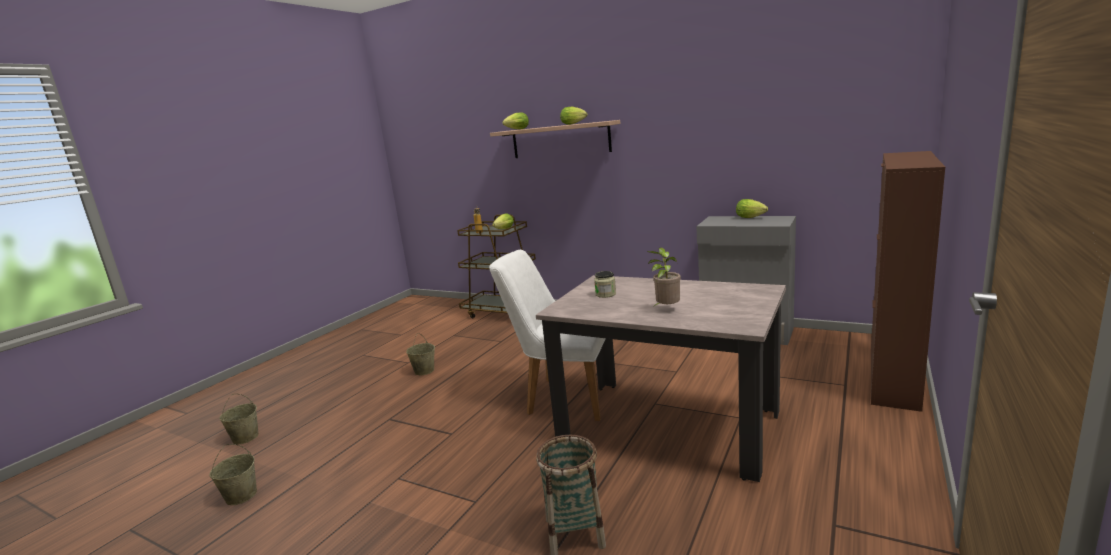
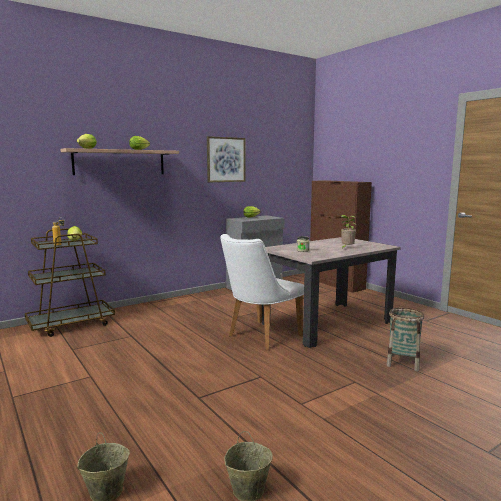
camera: 65 degrees left, 5 degrees down
beige bucket [406,333,435,375] -> none
none -> picture [207,136,245,182]

